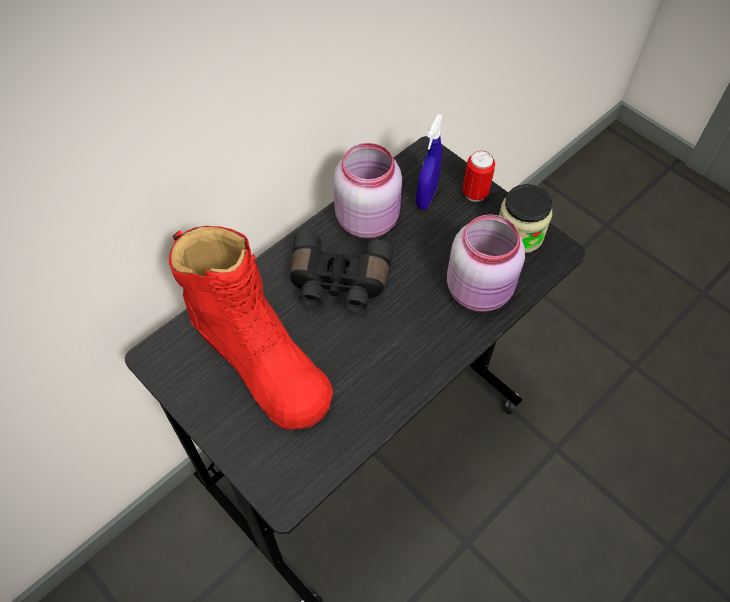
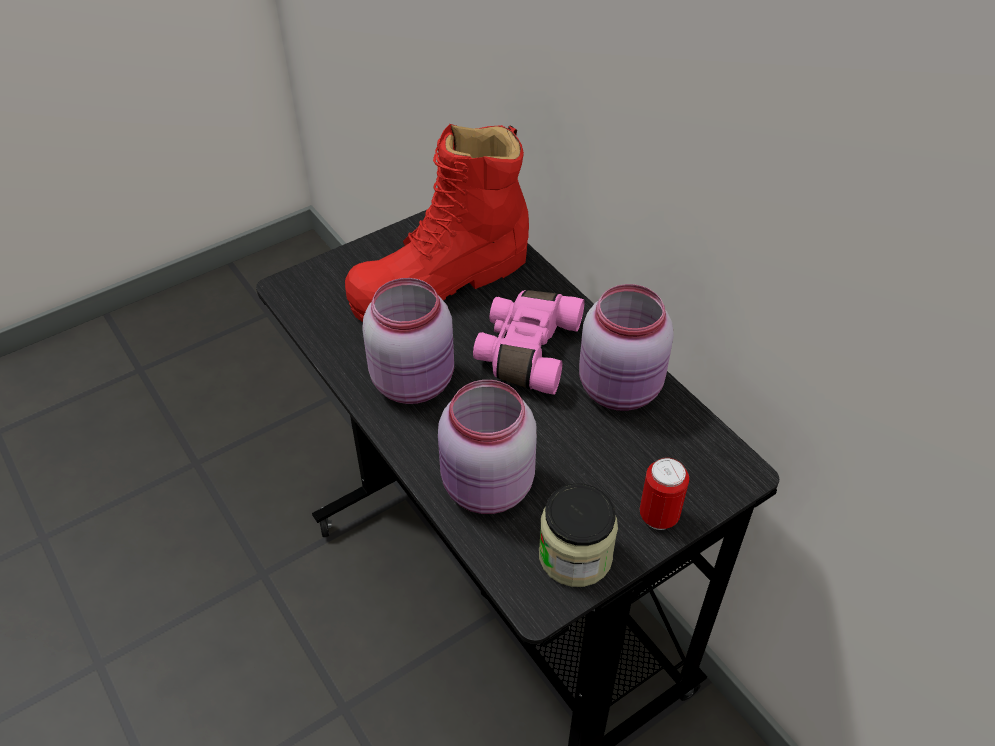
camera: 100 degrees right, 10 degrees down
black binoculars [290,231,393,312] -> pink binoculars [473,290,585,395]
blue spray bottle [416,114,443,210] -> none
none -> pink jar [362,278,454,404]

